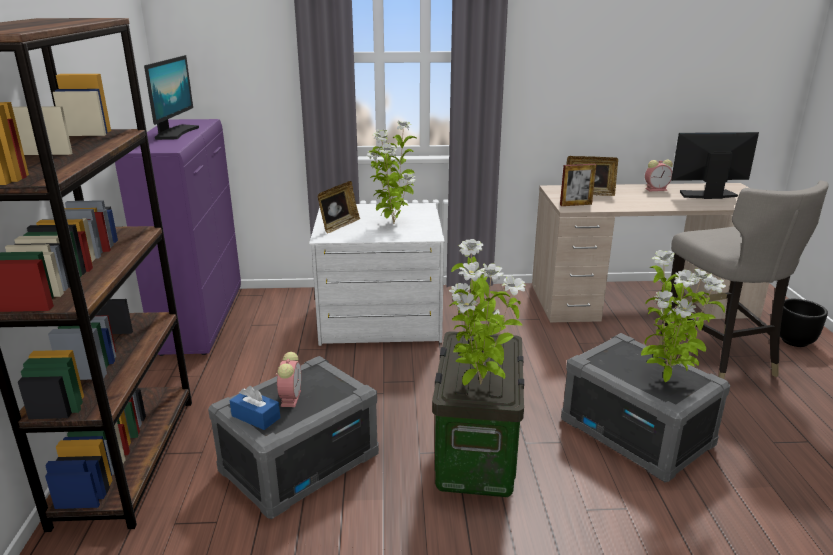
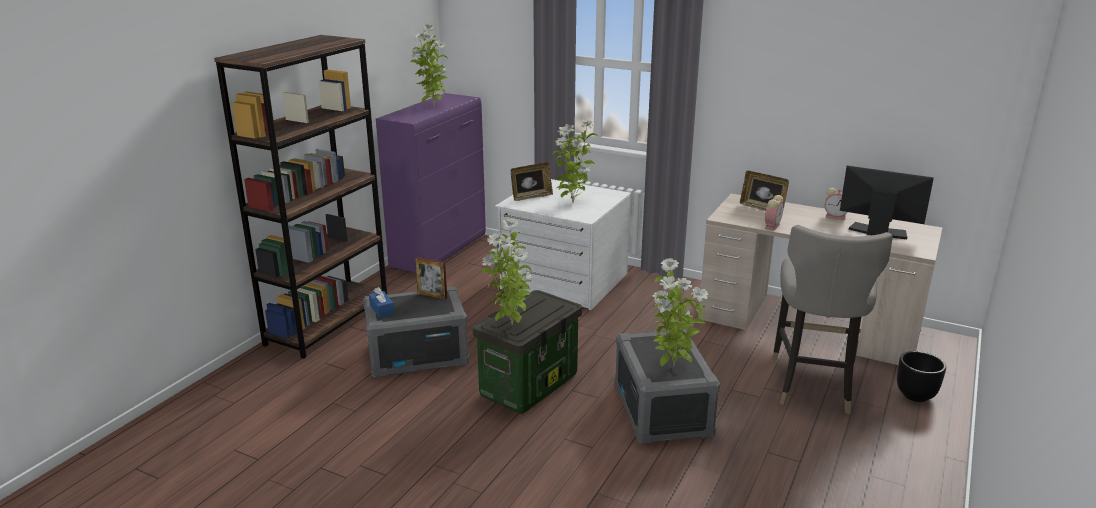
camera: 30 degrees right, 0 degrees up
monitor [144,55,199,140] -> potted plant [410,24,448,107]
alarm clock [276,352,301,407] -> alarm clock moved to [764,195,783,231]
picture frame [560,164,596,206] -> picture frame moved to [415,257,447,299]

